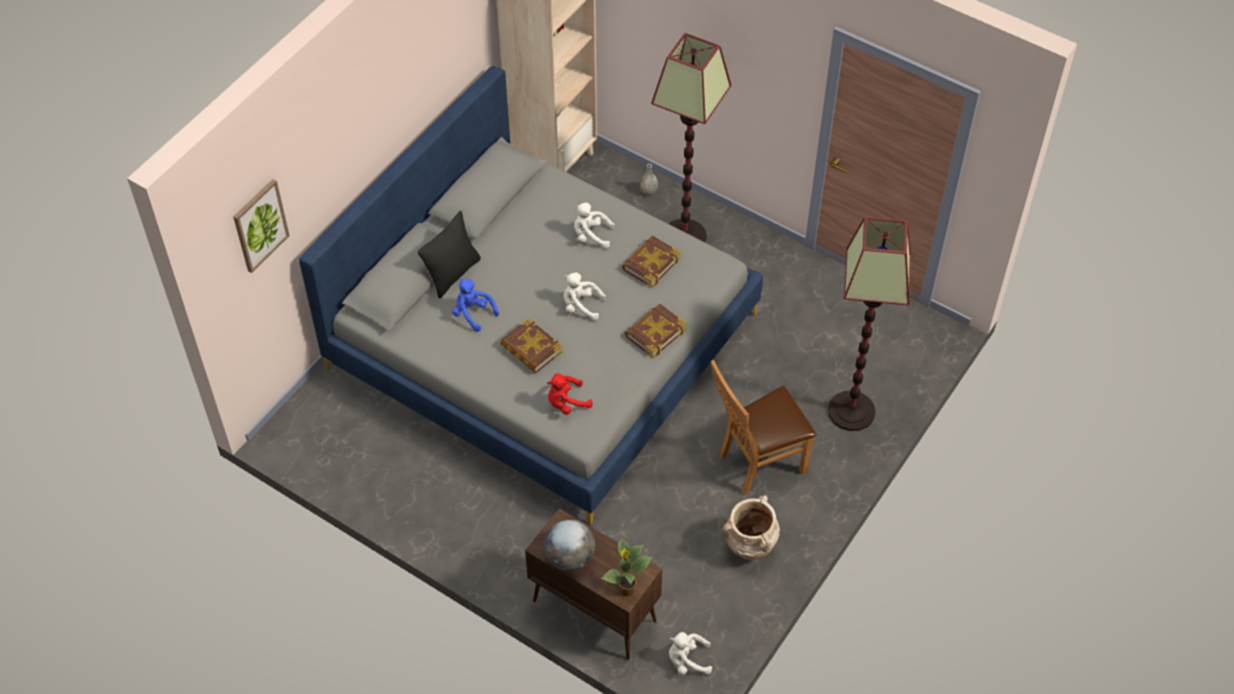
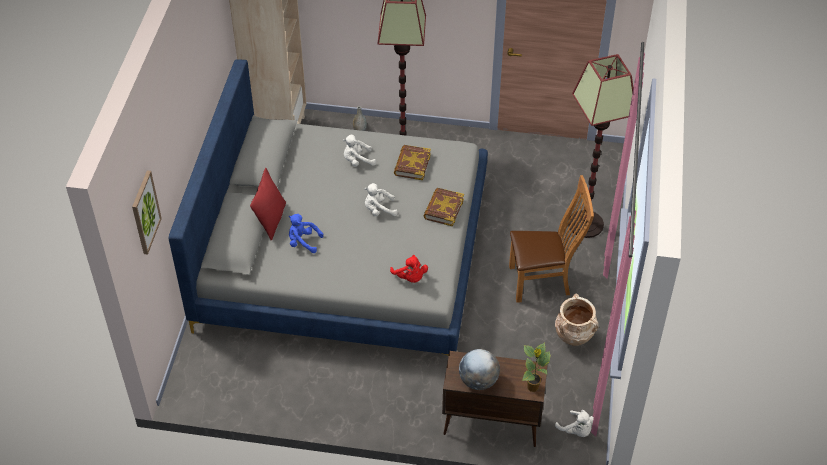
camera: 25 degrees left, 5 degrees down
black pillow [418,211,481,298] -> red pillow [250,168,286,240]
book [500,318,563,373] -> none
red plush toy [547,373,593,415] -> red plush toy turned 75 degrees counterclockwise [390,255,428,283]
white plush toy [669,632,712,675] -> white plush toy turned 105 degrees counterclockwise [555,410,594,437]
brown chair [711,360,816,495] -> brown chair turned 135 degrees counterclockwise [509,175,594,303]

